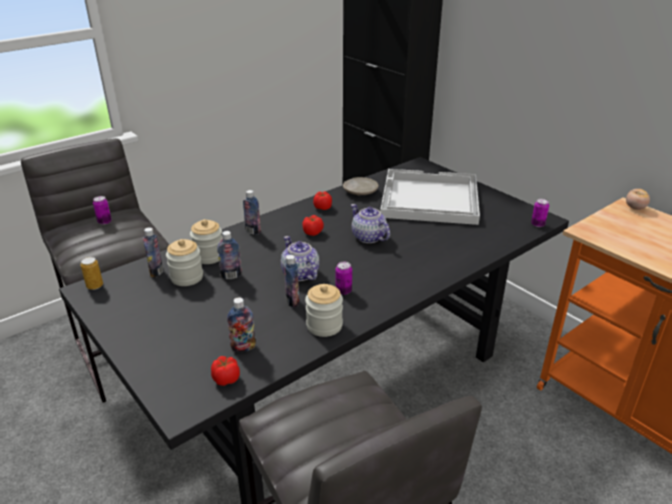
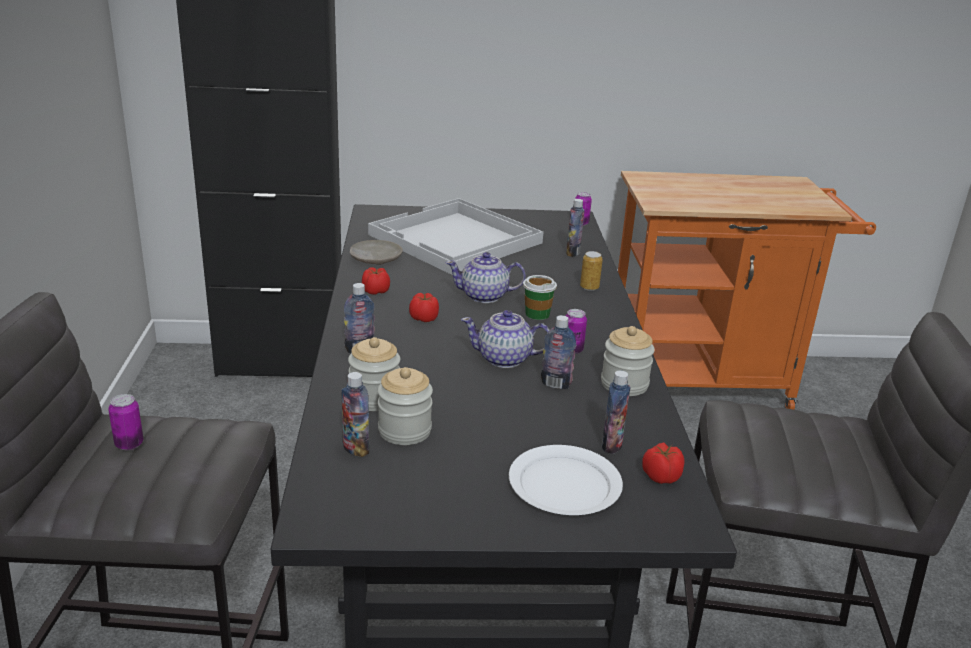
camera: 55 degrees left, 5 degrees down
can [80,257,103,290] -> can moved to [580,251,603,291]
bottle [217,231,242,279] -> bottle moved to [566,199,585,257]
tomato [626,189,650,210] -> none
none -> white plate [509,445,623,515]
none -> cup [523,275,557,320]

